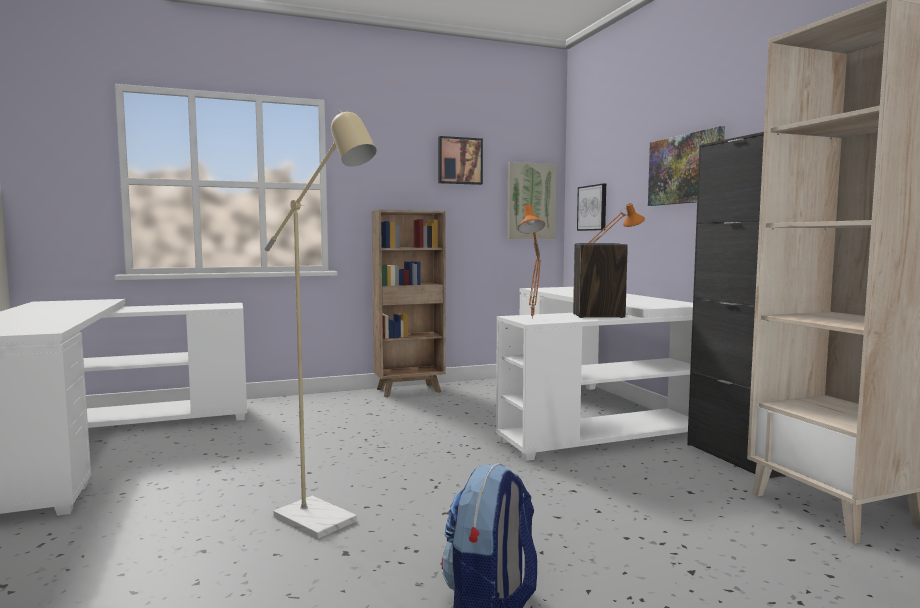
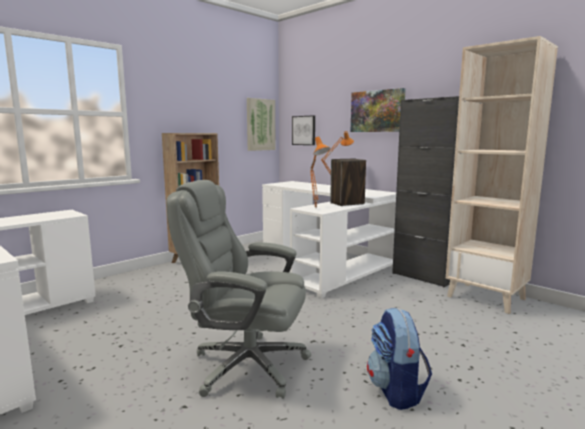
camera: 25 degrees left, 5 degrees up
beige floor lamp [265,110,377,539] -> grey office chair [166,180,311,399]
picture [438,136,483,185] -> none

